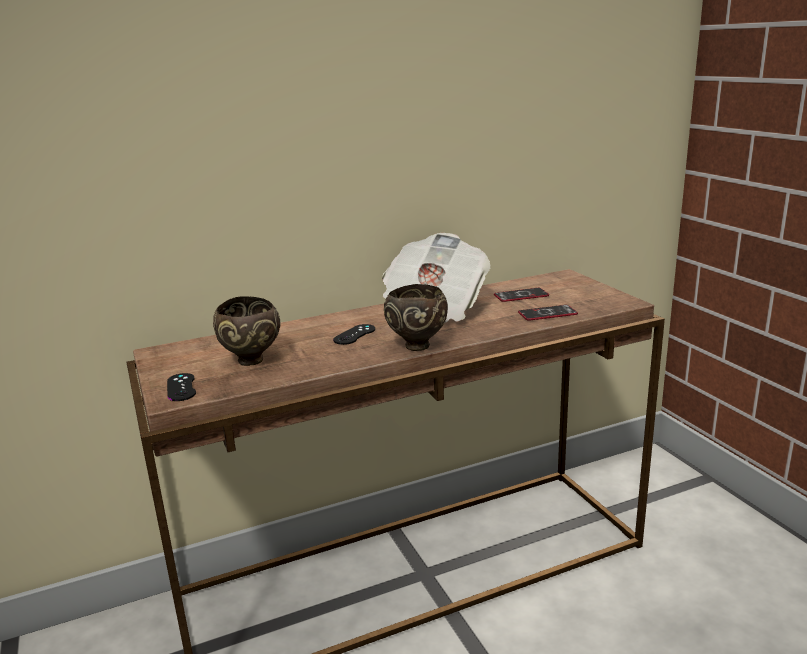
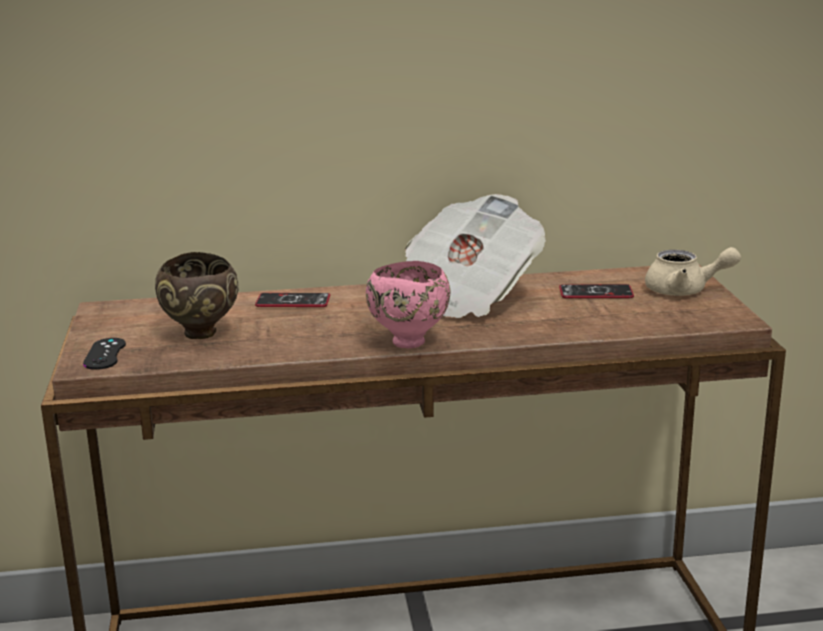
camera: 15 degrees right, 0 degrees up
black game controller [333,324,375,345] -> none
brown bowl [384,284,448,351] -> pink bowl [366,261,450,348]
phone [518,305,578,321] -> phone moved to [255,293,330,307]
none -> beige teapot [645,247,741,296]

